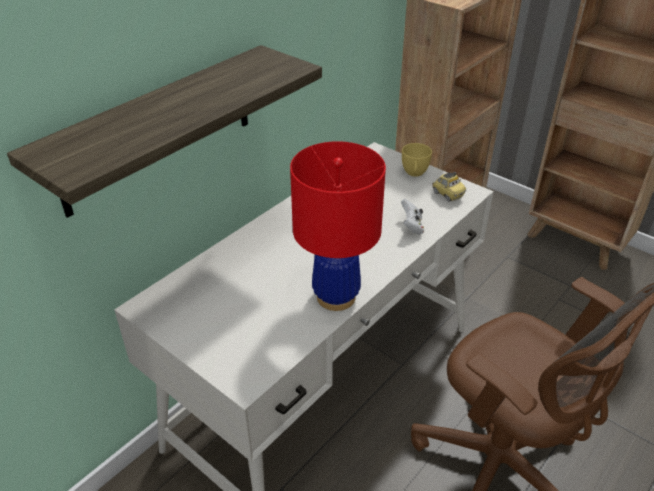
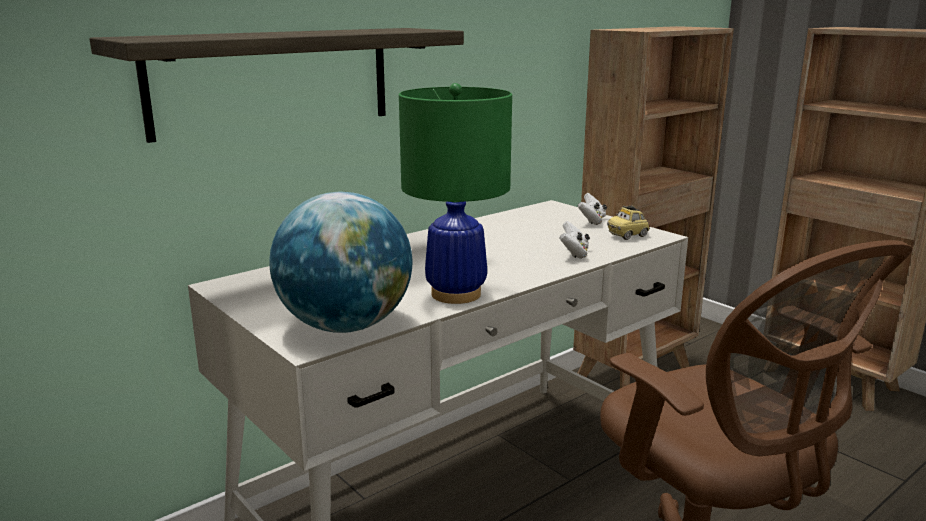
camera: 10 degrees right, 20 degrees down
red table lamp [290,141,386,311] -> green table lamp [399,83,512,304]
yellow cup [402,143,432,177] -> white game controller [578,193,607,225]
toy car [432,172,466,201] -> toy car turned 90 degrees clockwise [607,205,650,240]
none -> globe [269,191,413,333]

